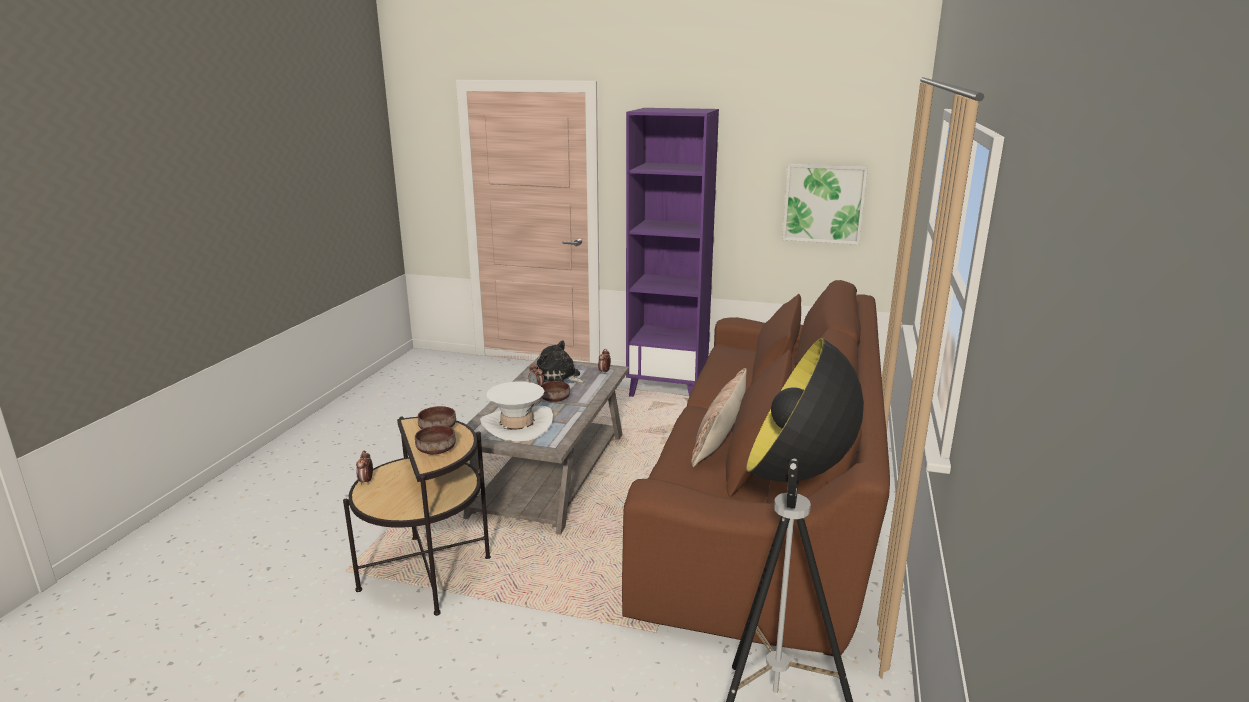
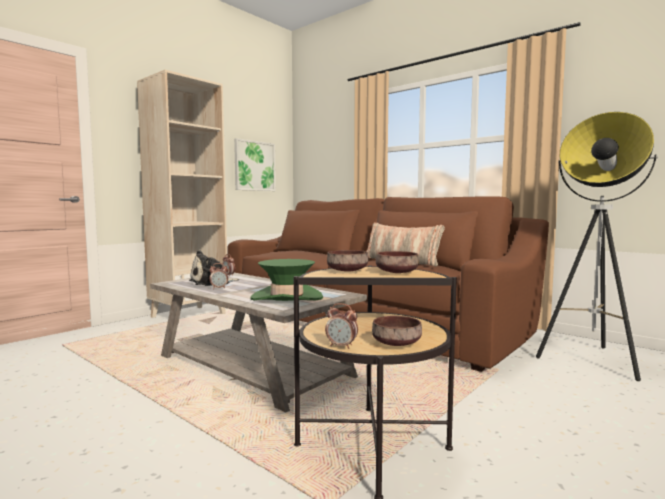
camera: 65 degrees left, 15 degrees down
white hat [480,381,553,441] -> green hat [250,259,323,301]
brown bowl [541,381,570,402] -> brown bowl moved to [372,316,422,346]
purple bookcase [626,108,719,397] -> beige bookcase [137,70,227,324]

